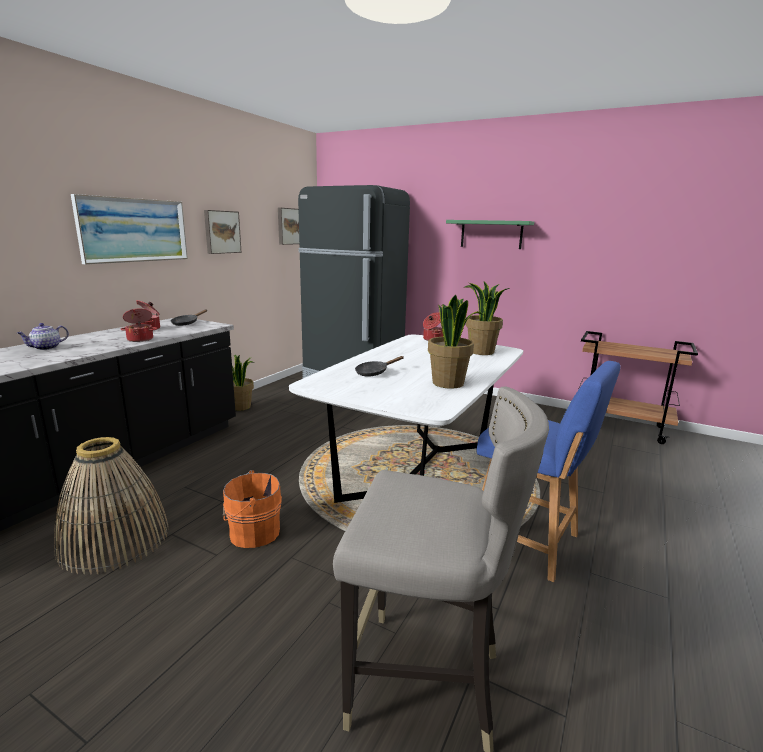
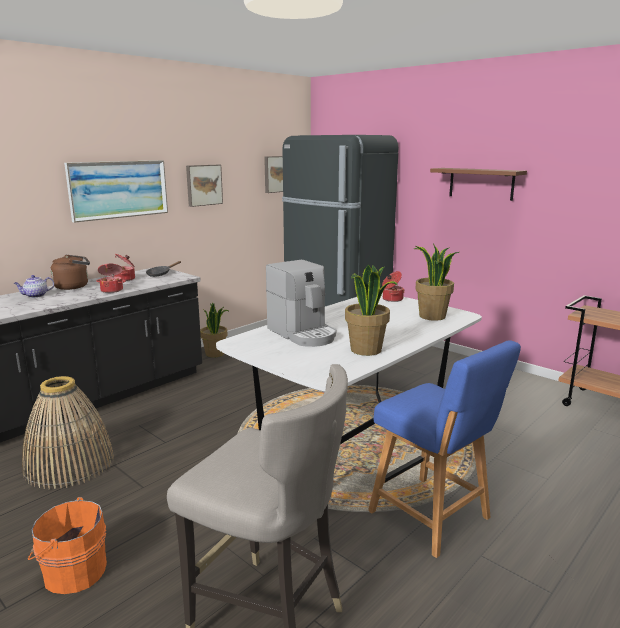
camera: 15 degrees right, 0 degrees up
orange bucket [223,470,282,548] -> orange bucket moved to [28,497,107,594]
black frying pan [355,356,404,377] -> coffee machine [266,260,336,347]
green shelf [446,220,534,249] -> brown shelf [430,168,527,201]
none -> brown kettle [50,255,90,290]

